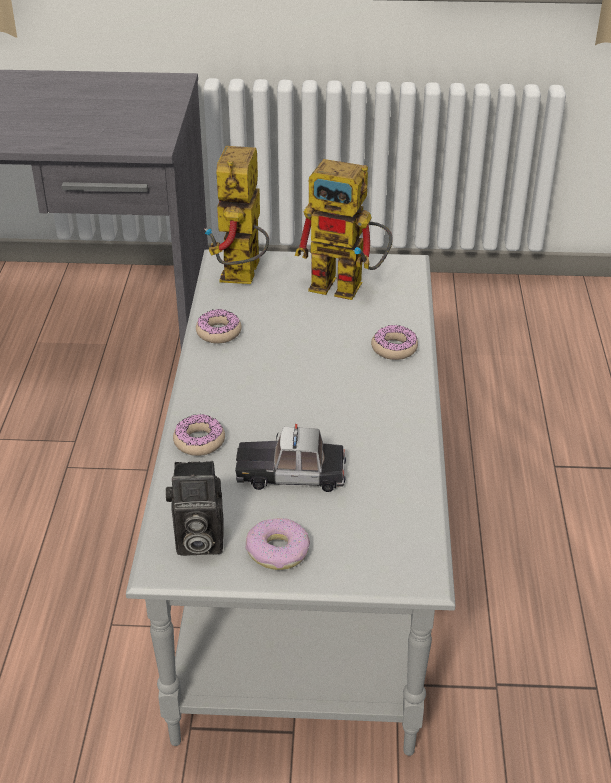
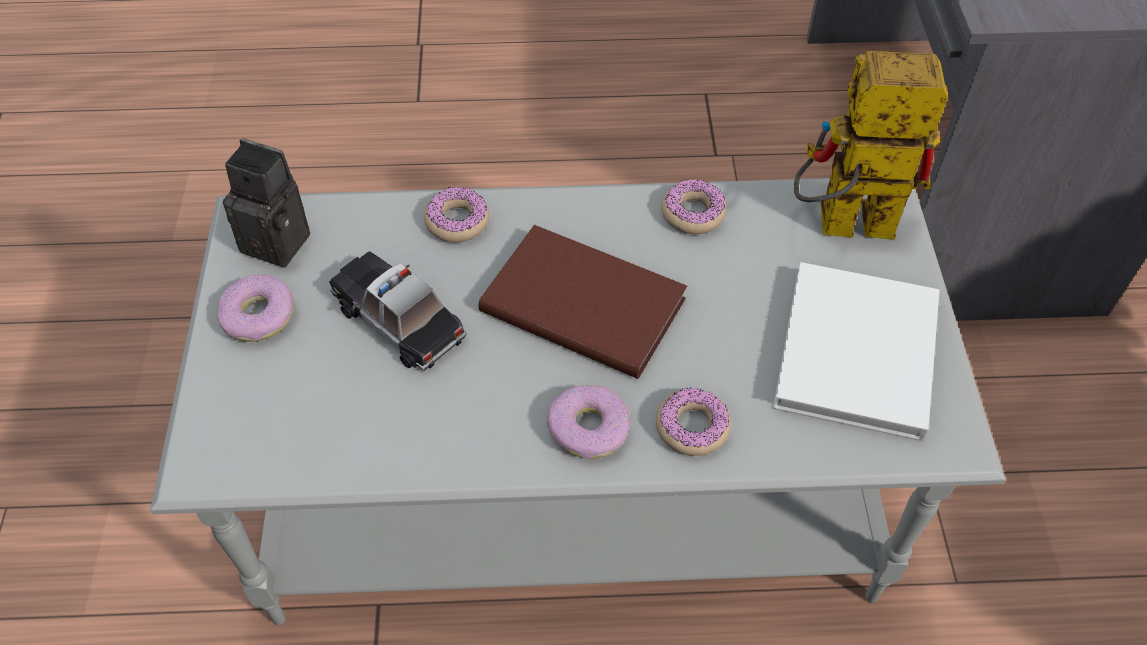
camera: 85 degrees right, 15 degrees up
camera [166,461,224,556] -> camera turned 120 degrees clockwise [223,138,310,267]
toy car [235,424,346,492] -> toy car turned 45 degrees counterclockwise [329,252,467,371]
toy robot [295,159,393,300] -> white book [773,262,940,441]
none -> brown book [479,225,687,379]
none -> donut [546,385,631,459]

